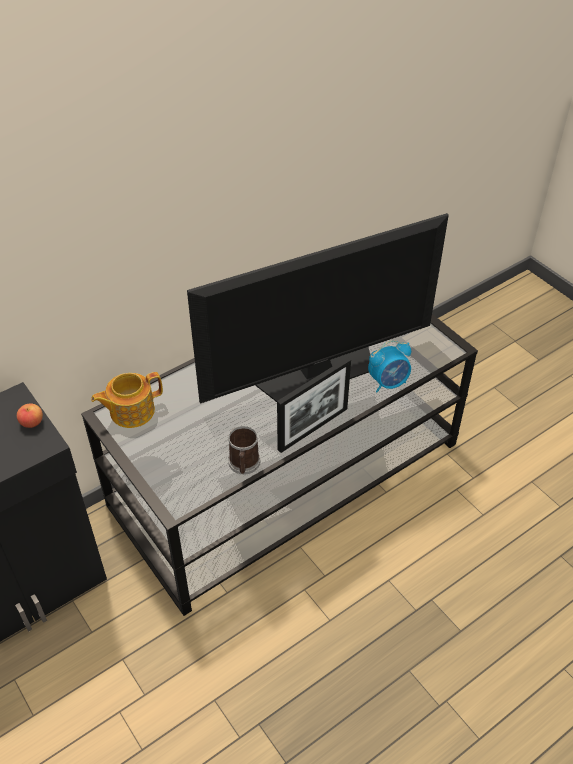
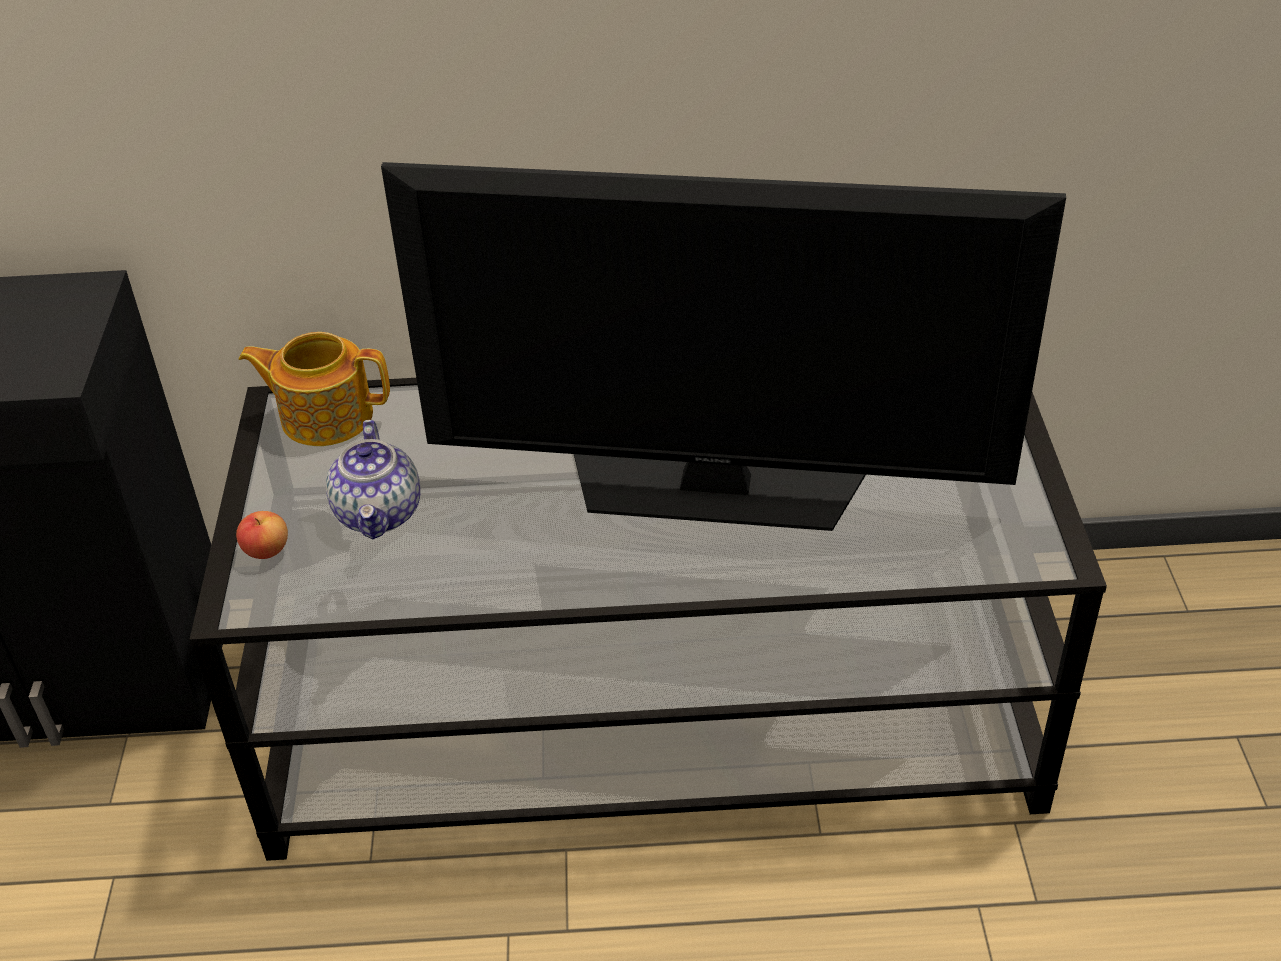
camera: 35 degrees right, 5 degrees down
apple [17,404,43,428] -> apple moved to [236,511,288,559]
mug [228,426,260,475] -> none
picture frame [277,357,351,453] -> none
alarm clock [368,340,411,393] -> none
none -> teapot [326,420,420,539]

